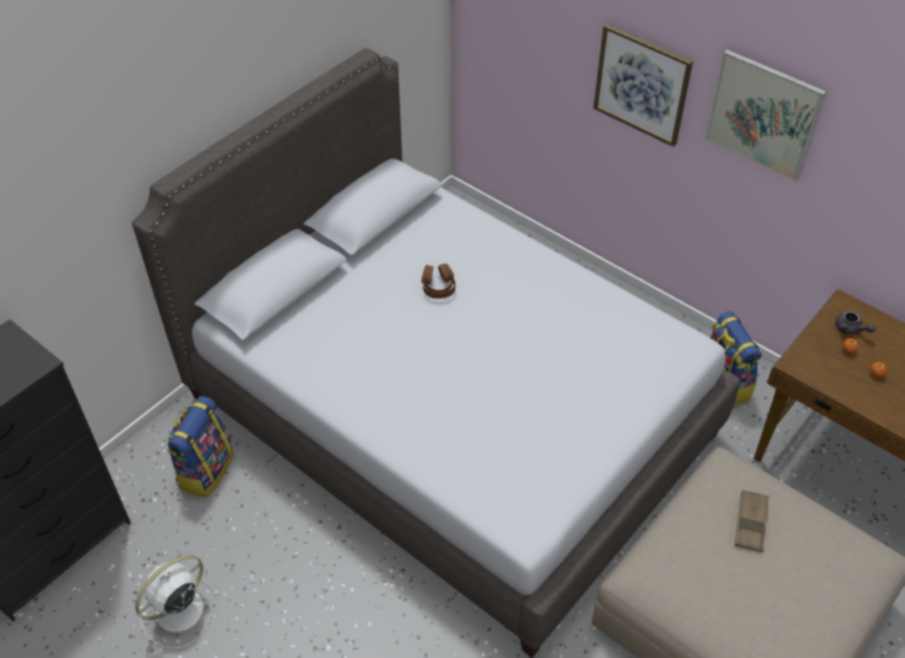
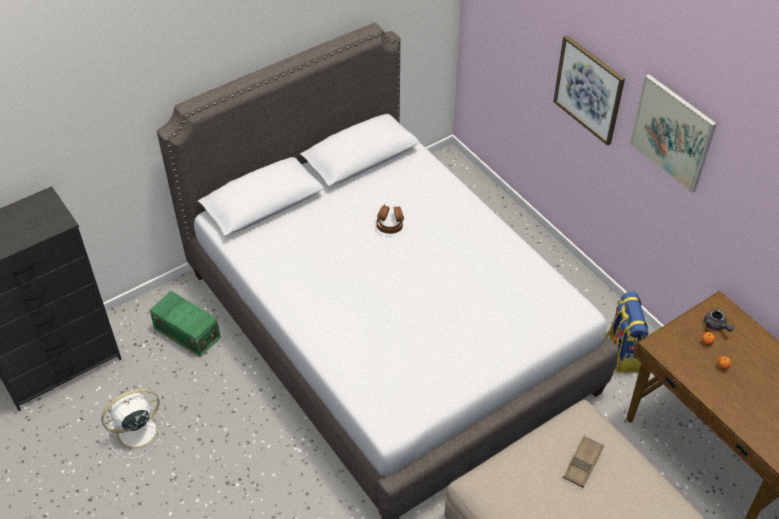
camera: 15 degrees right, 0 degrees up
backpack [167,396,234,498] -> green storage box [149,291,221,357]

